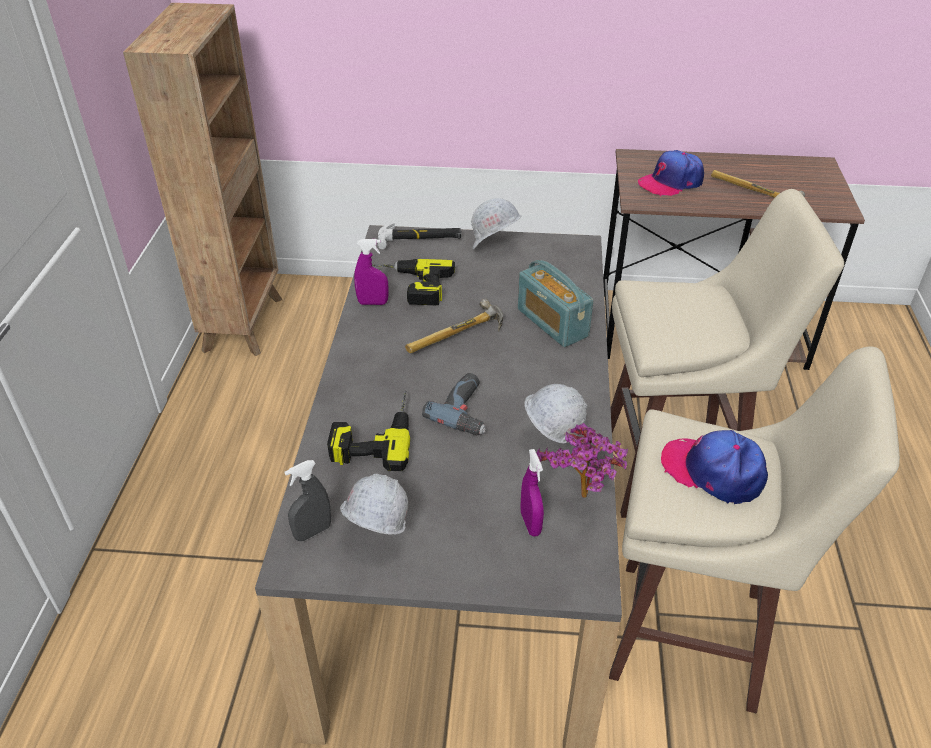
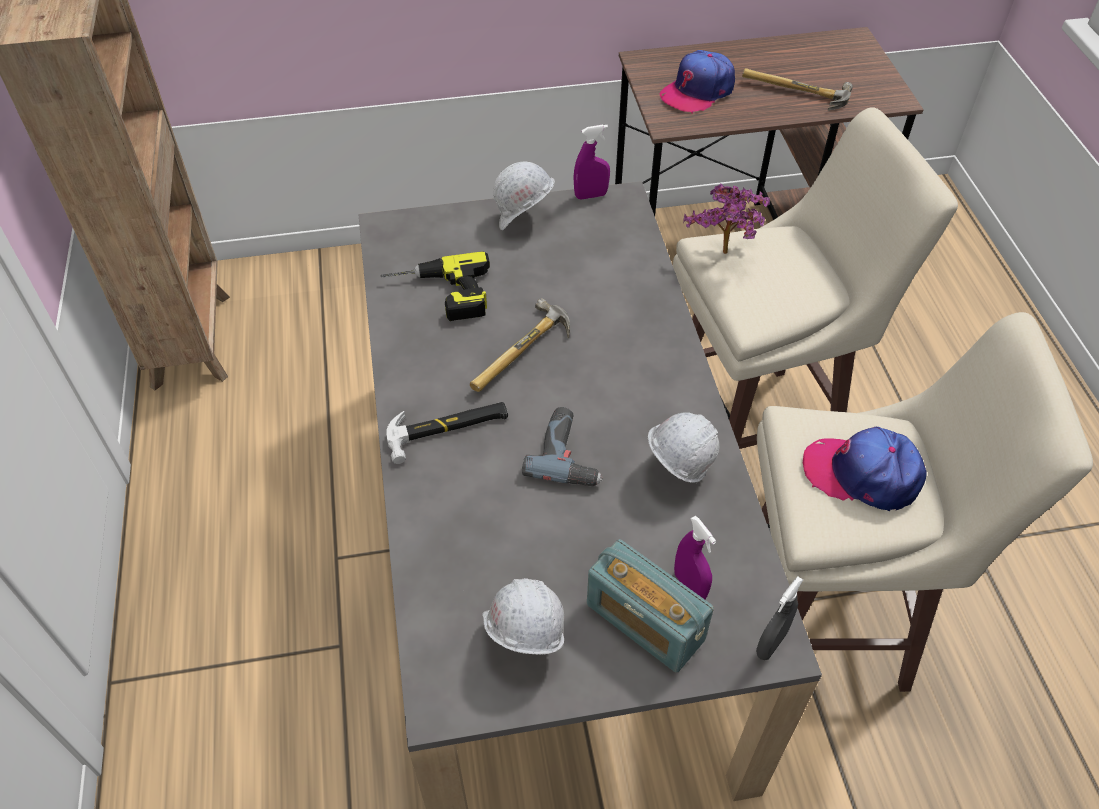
camera: 15 degrees left, 10 degrees up
grey spray bottle [284,460,331,541] -> grey spray bottle moved to [756,576,803,660]
power drill [327,391,410,471] -> none
purple spray bottle [354,239,389,305] -> purple spray bottle moved to [573,125,610,200]
hammer [377,223,462,249] -> hammer moved to [386,402,508,464]
radio [518,260,594,347] -> radio moved to [587,539,714,673]
potted plant [537,423,628,497] -> potted plant moved to [683,183,770,254]

